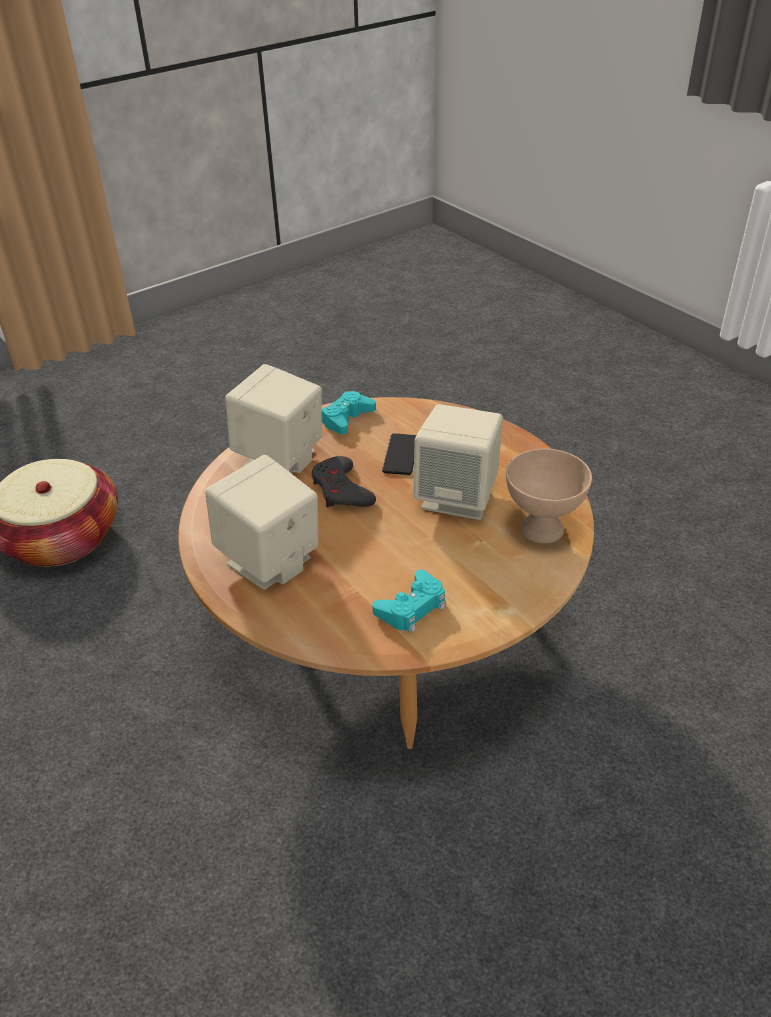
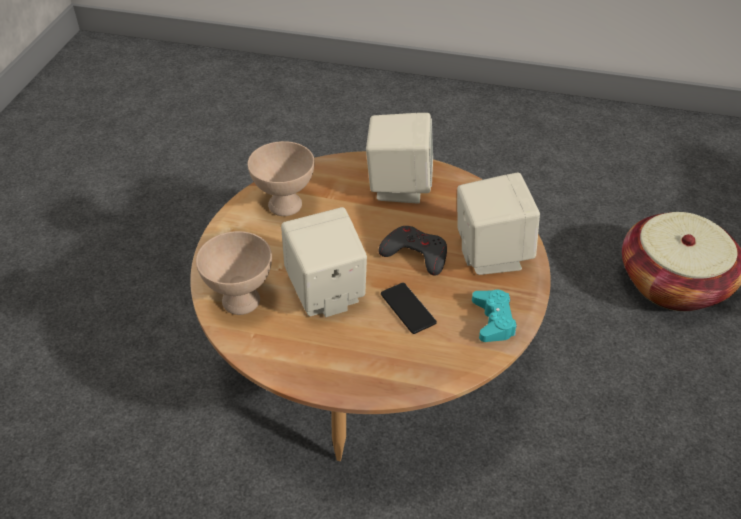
camera: 140 degrees right, 5 degrees up
turquoise game controller [372,570,445,633] -> beige bowl [248,141,315,216]

